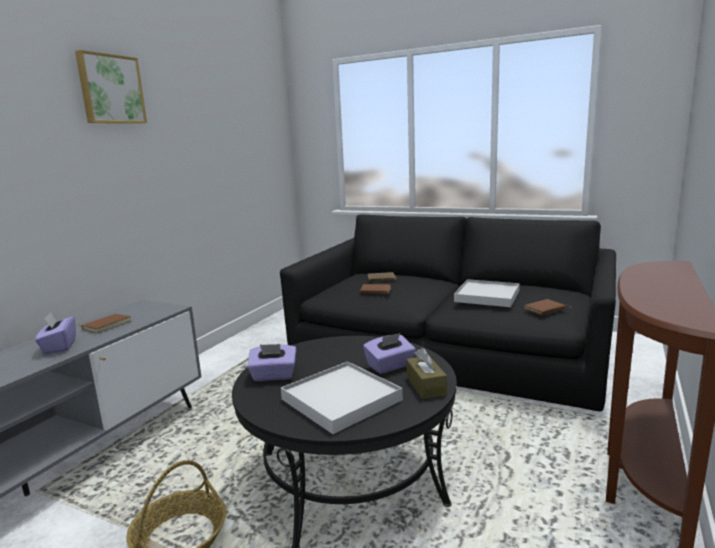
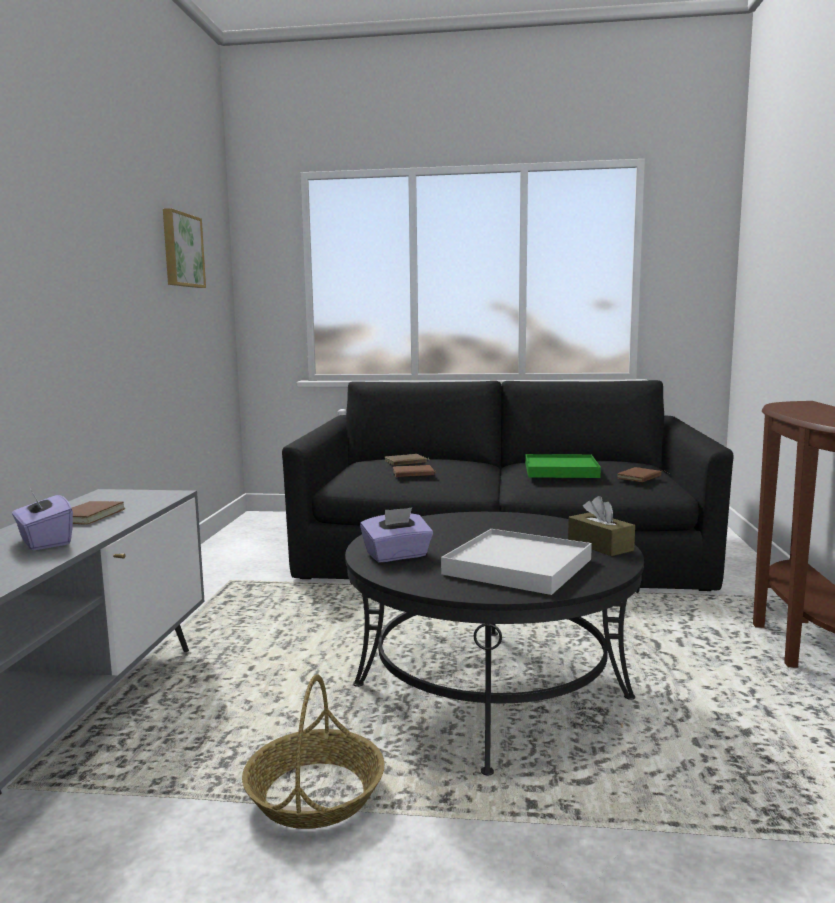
camera: 20 degrees left, 5 degrees down
picture [75,50,147,123] -> picture moved to [163,208,206,288]
purple tissue box [363,333,416,374] -> none
white tray [454,279,520,307] -> green tray [525,454,601,478]

